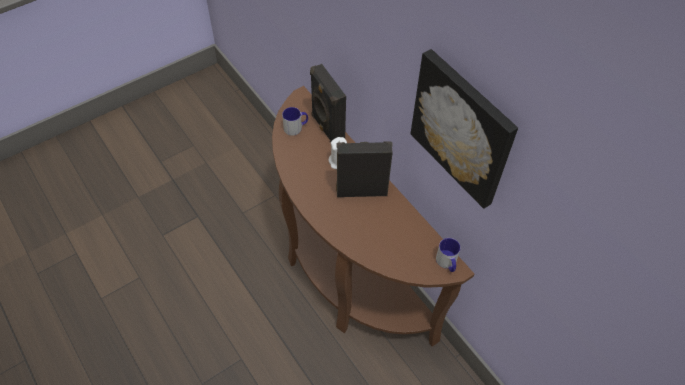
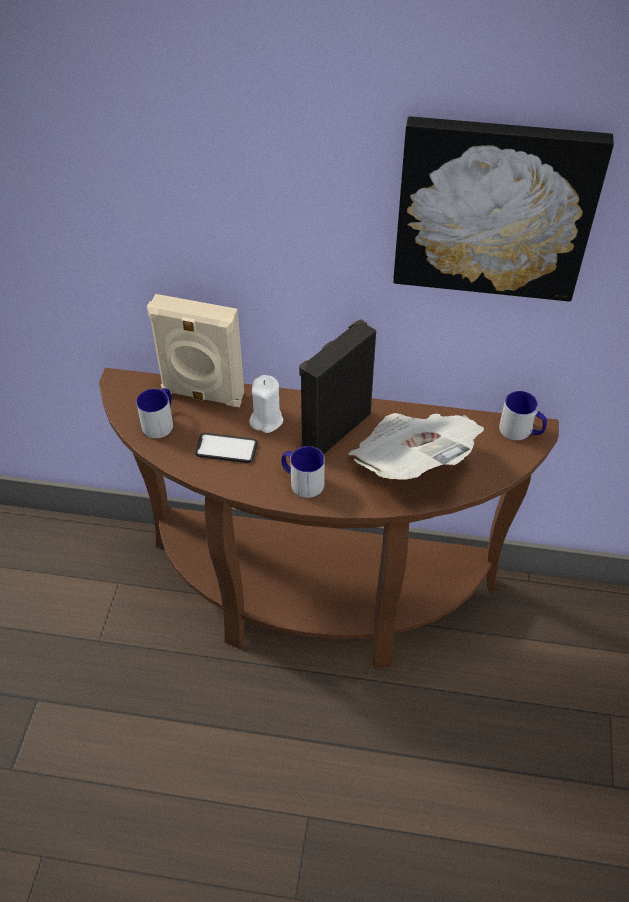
camera: 45 degrees left, 5 degrees down
black speaker [310,64,346,142] -> beige speaker [147,294,244,407]
none -> phone [195,433,258,463]
none -> mug [282,446,325,498]
none -> newspaper [348,413,484,480]

